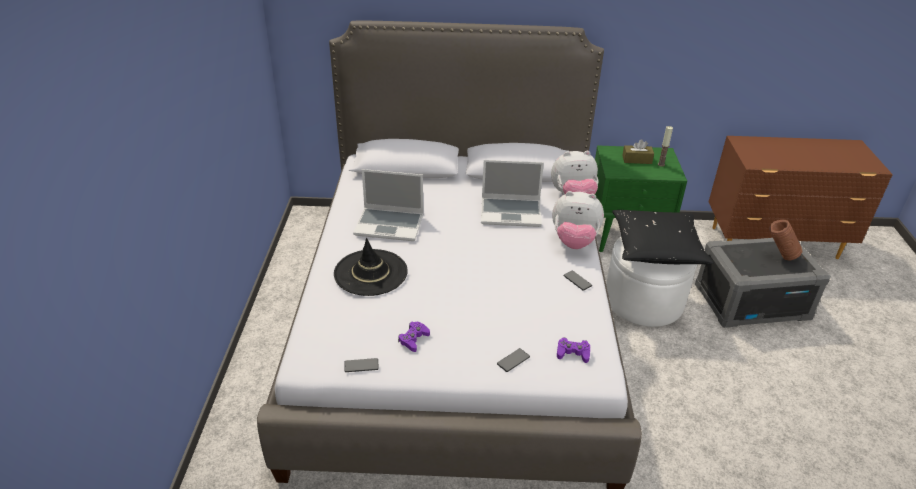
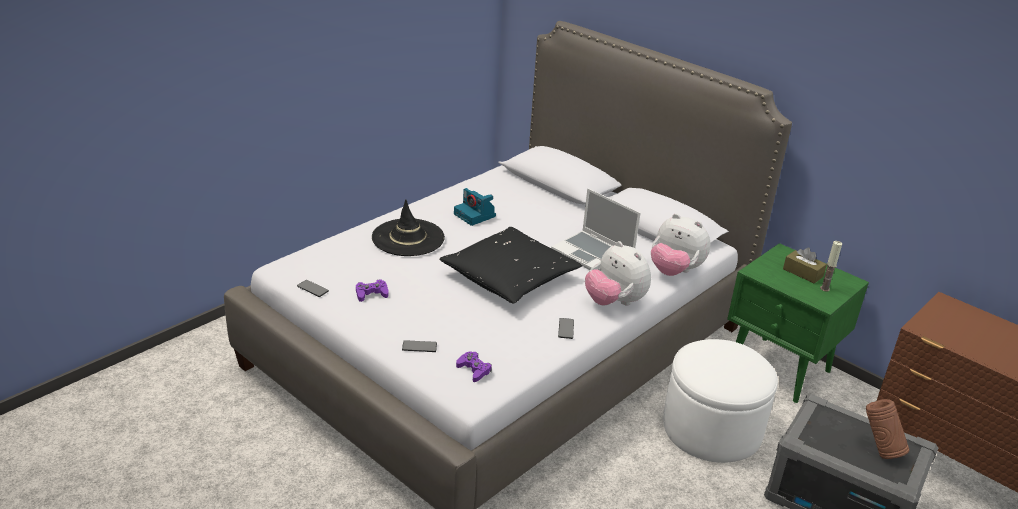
camera: 40 degrees right, 5 degrees down
laptop [353,169,423,241] -> camera [454,188,496,226]
black pillow [612,210,714,265] -> black pillow moved to [439,227,582,303]

